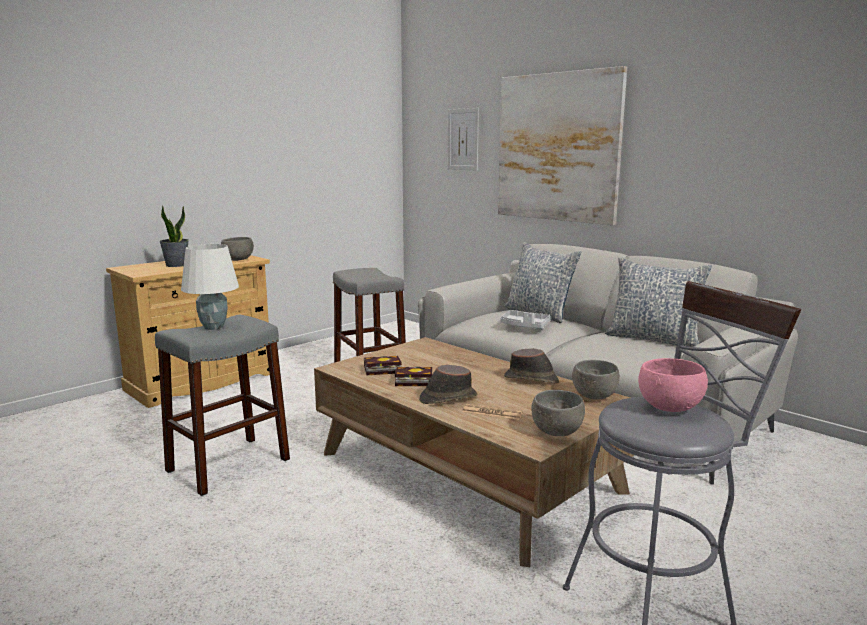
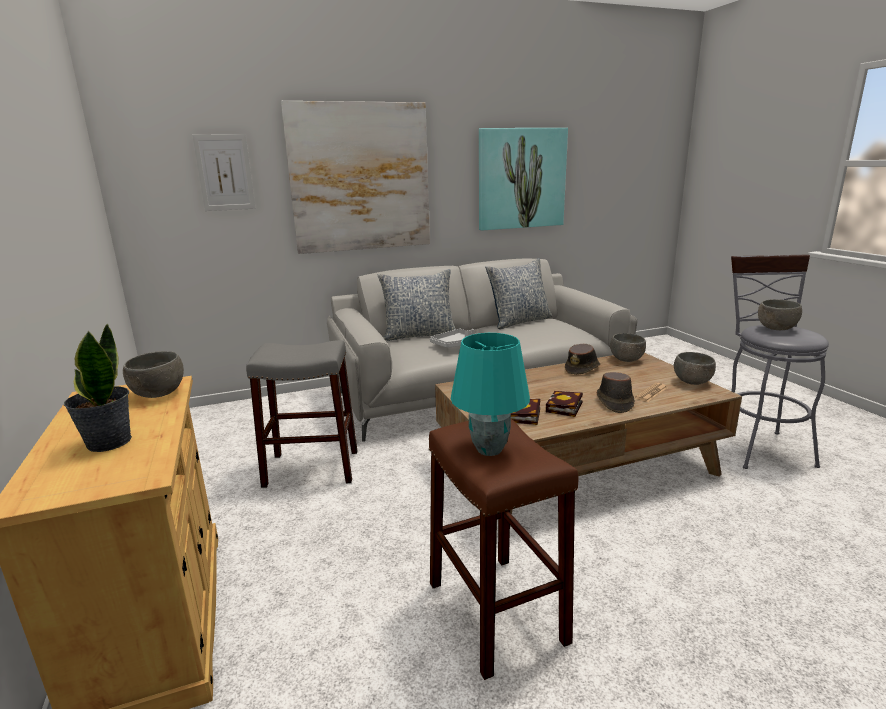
camera: 65 degrees left, 5 degrees up
grey stool [155,315,290,496] -> brown stool [429,418,578,680]
white table lamp [181,244,239,330] -> turquoise table lamp [451,333,530,456]
pink bowl [638,358,708,412] -> grey bowl [758,299,802,330]
none -> picture [479,128,568,230]

